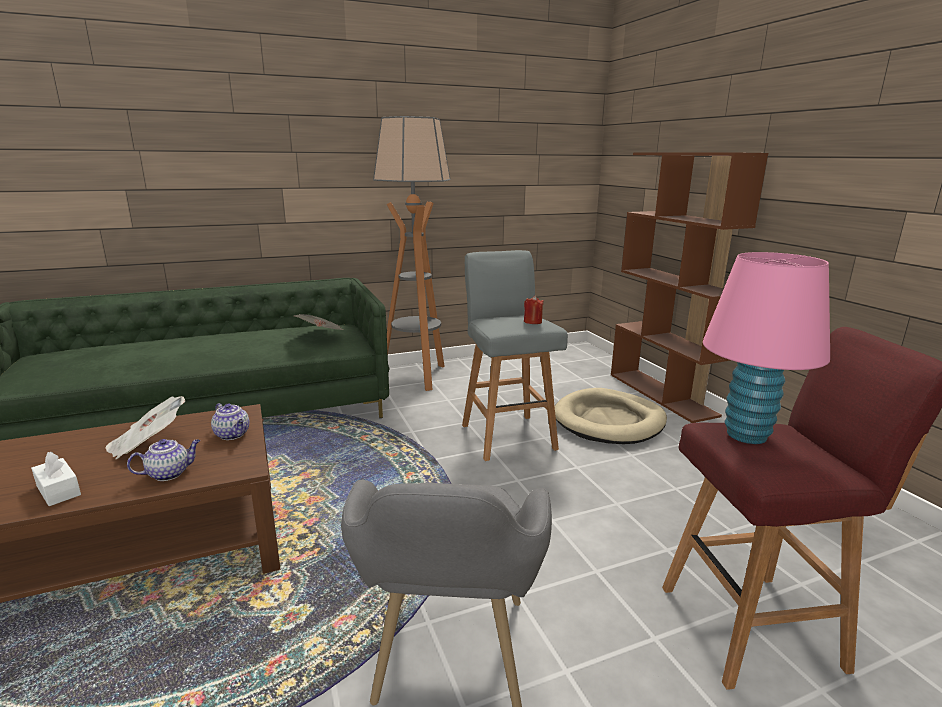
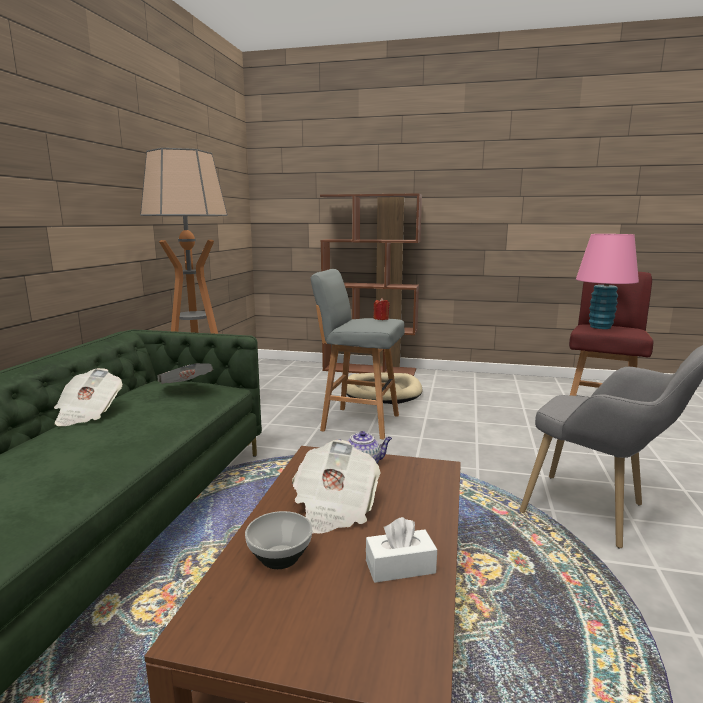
camera: 55 degrees left, 5 degrees down
teapot [127,439,200,481] -> none
none -> newspaper [54,368,122,426]
none -> bowl [245,511,313,569]

